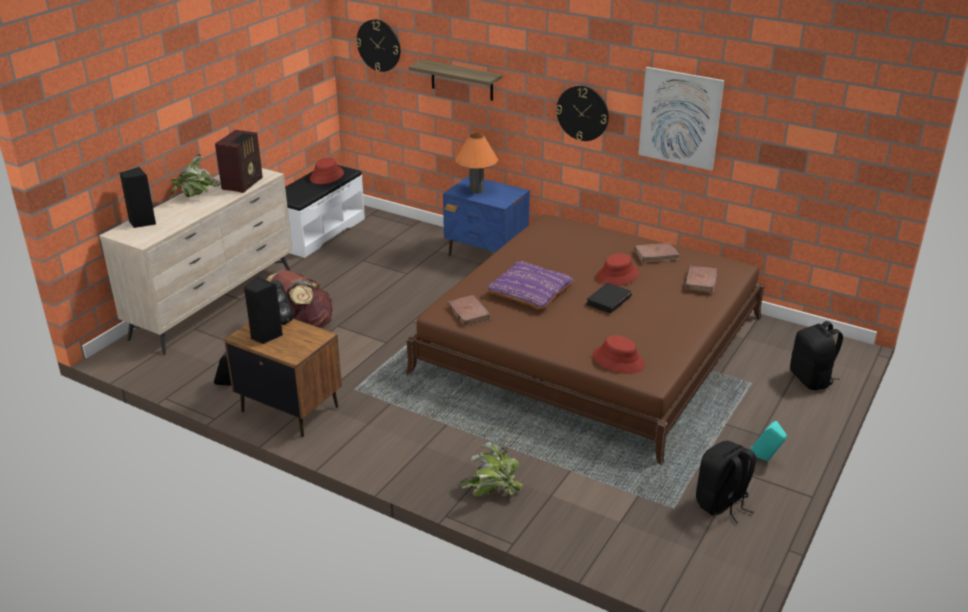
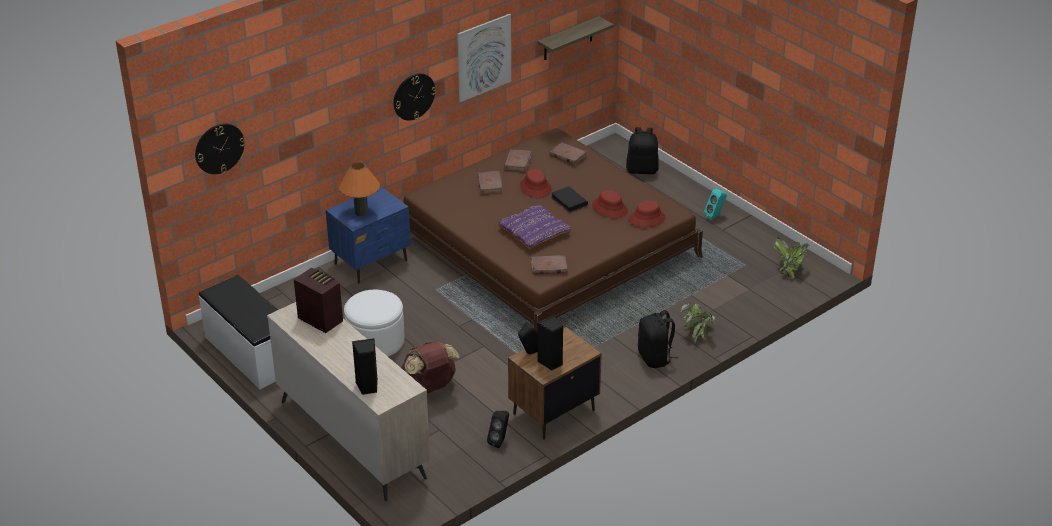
camera: 70 degrees left, 5 degrees up
potted plant [169,154,221,197] -> potted plant moved to [773,237,809,278]
red hat [310,157,344,184] -> red hat moved to [592,190,628,218]
shelf [409,60,502,101] -> shelf moved to [537,16,614,60]
black backpack [696,441,756,524] -> black backpack moved to [638,310,678,368]
none -> white ottoman [344,290,405,357]
none -> brown book [477,171,503,194]

